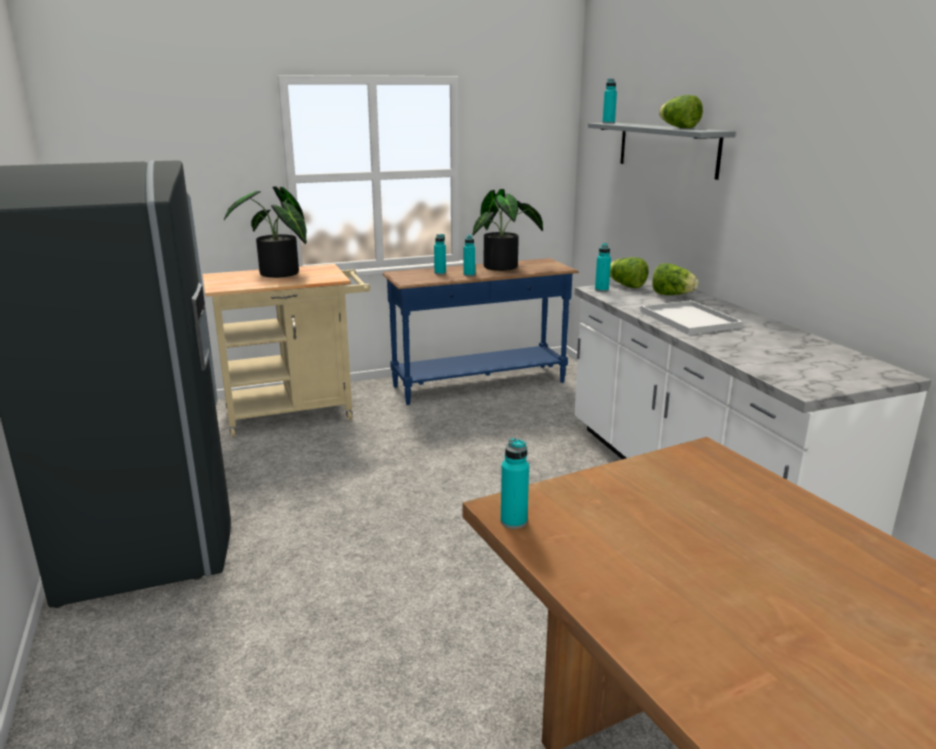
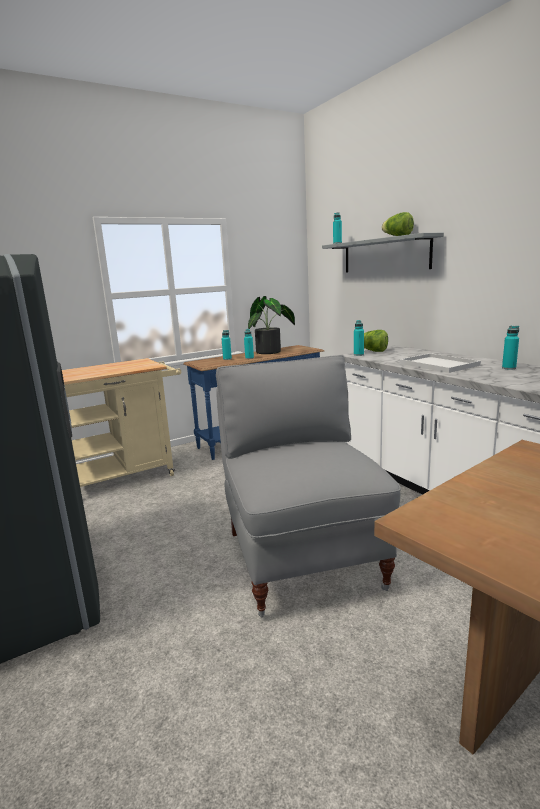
camera: 10 degrees left, 5 degrees down
potted plant [224,186,307,278] -> none
turquoise bottle [501,438,529,529] -> turquoise bottle moved to [502,326,519,370]
lettuce [652,263,699,295] -> none
none -> grey chair [216,355,401,618]

